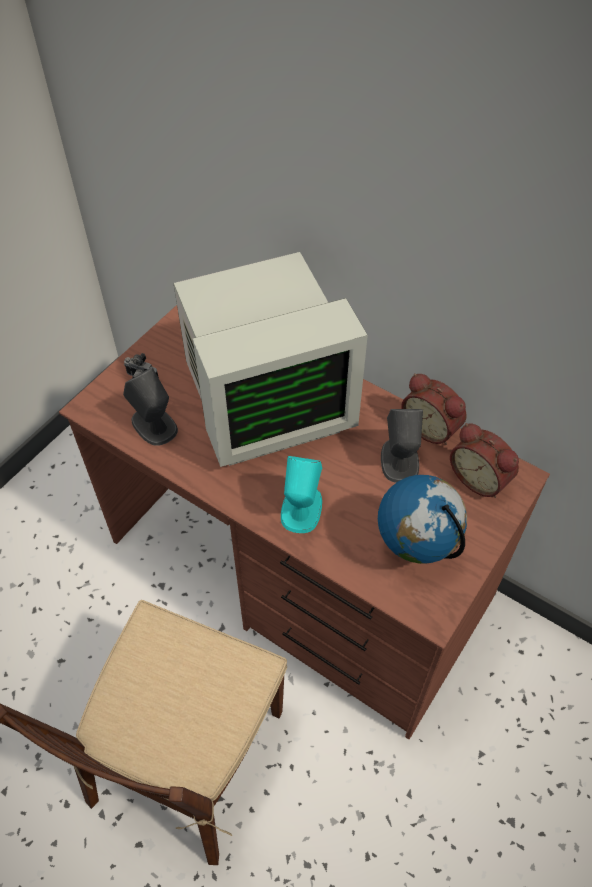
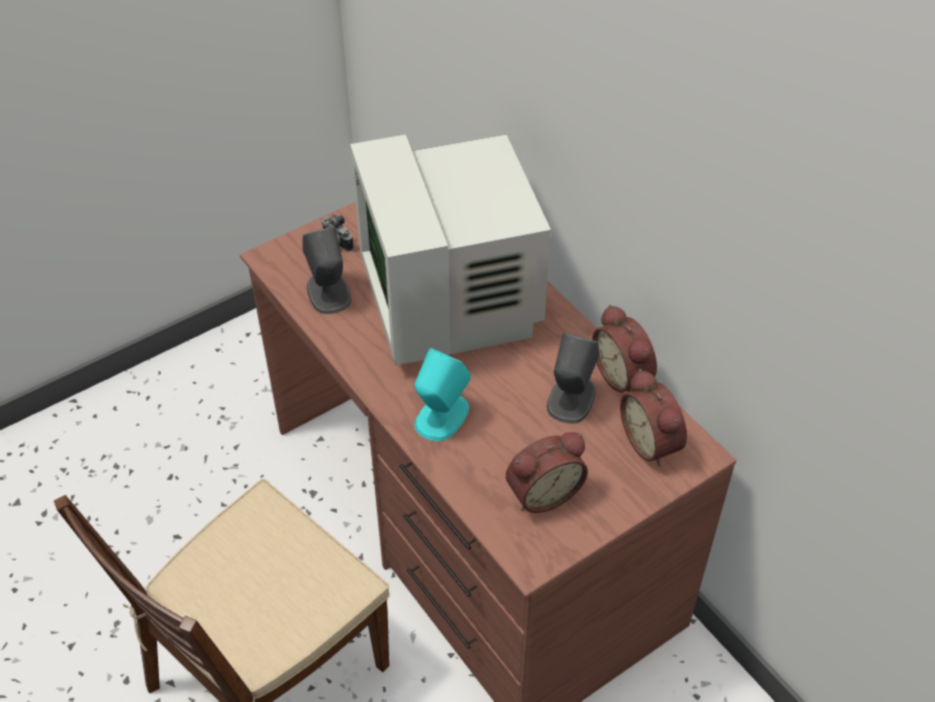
camera: 20 degrees right, 5 degrees down
monitor [173,252,368,467] -> monitor turned 75 degrees clockwise [350,134,551,365]
globe [378,475,467,564] -> alarm clock [506,432,588,513]

